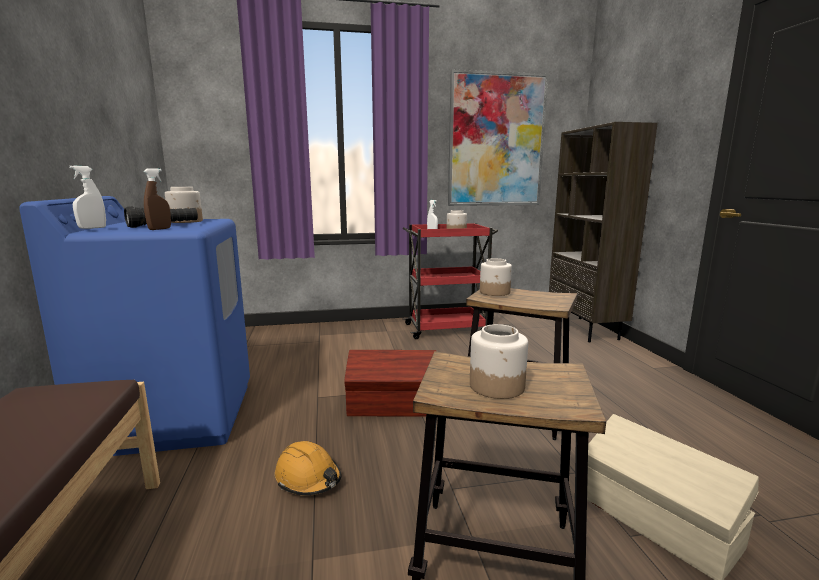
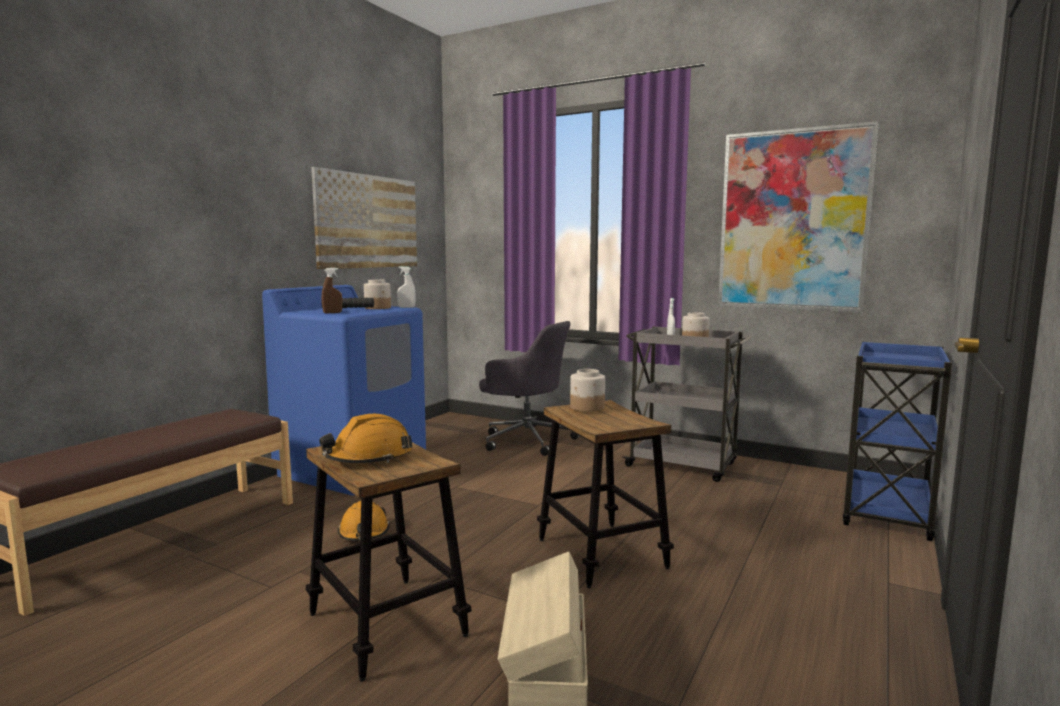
camera: 40 degrees right, 5 degrees down
white spray bottle [69,165,106,229] -> white spray bottle moved to [397,266,416,308]
brown storage box [344,350,436,417] -> none
red cart [403,223,498,339] -> grey cart [622,326,752,482]
jar [470,324,528,399] -> orange hard hat [319,414,412,463]
brown bookcase [549,122,658,342] -> blue cart [843,341,952,541]
none -> picture [311,167,417,269]
none -> grey office chair [479,321,580,456]

